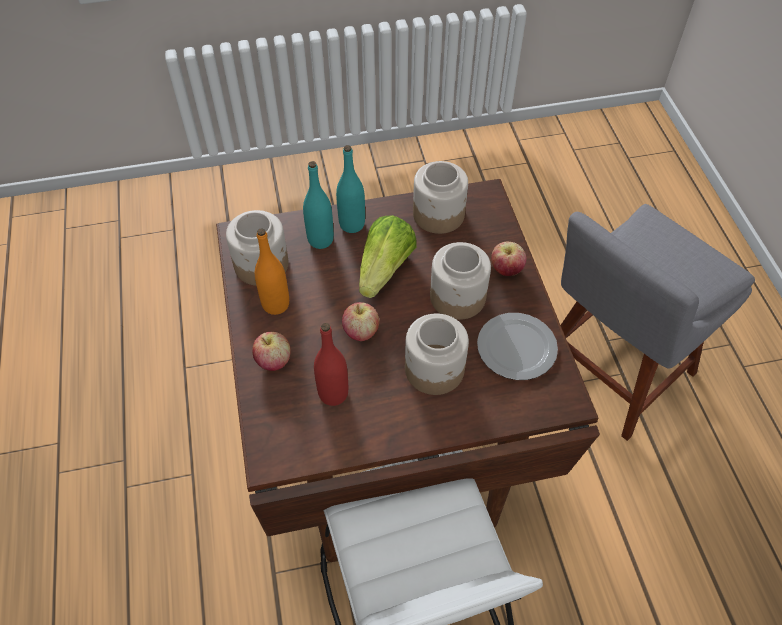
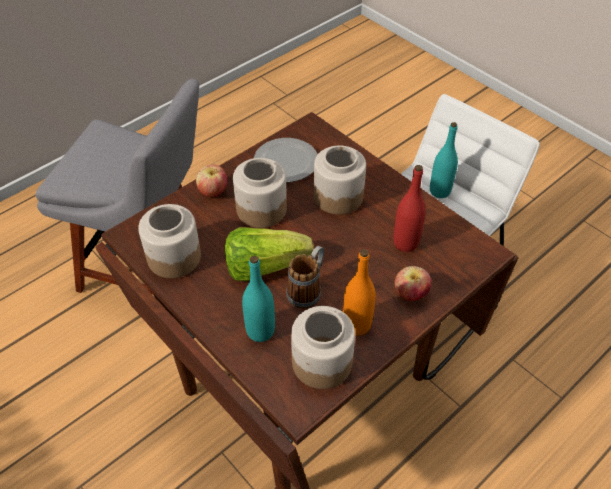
camera: 120 degrees left, 5 degrees down
turquoise bottle [336,145,365,233] -> turquoise bottle moved to [430,122,458,198]
apple [342,302,379,341] -> none
none -> mug [286,246,325,309]

